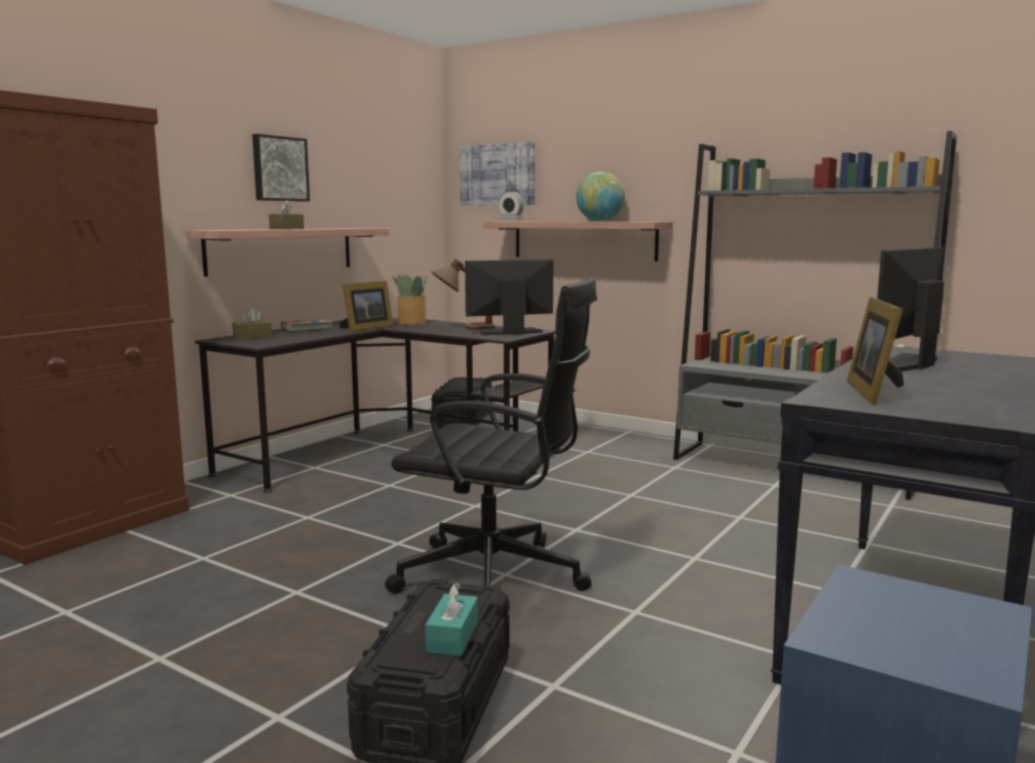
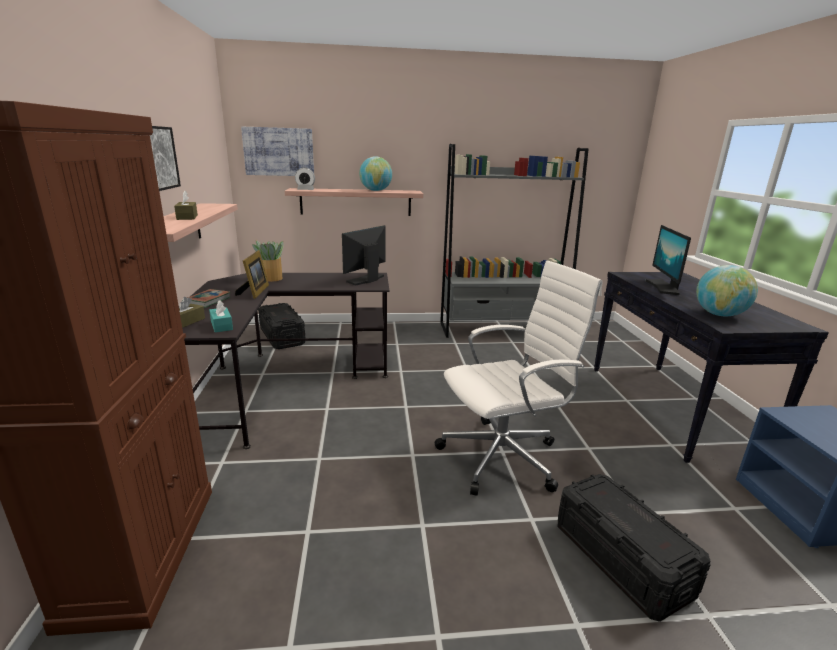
camera: 40 degrees left, 10 degrees up
black office chair [385,277,597,594] -> white office chair [435,260,602,496]
turquoise tissue box [425,582,478,656] -> turquoise tissue box moved to [209,300,233,333]
table lamp [431,259,495,330] -> none
picture frame [847,297,904,405] -> globe [696,265,758,317]

